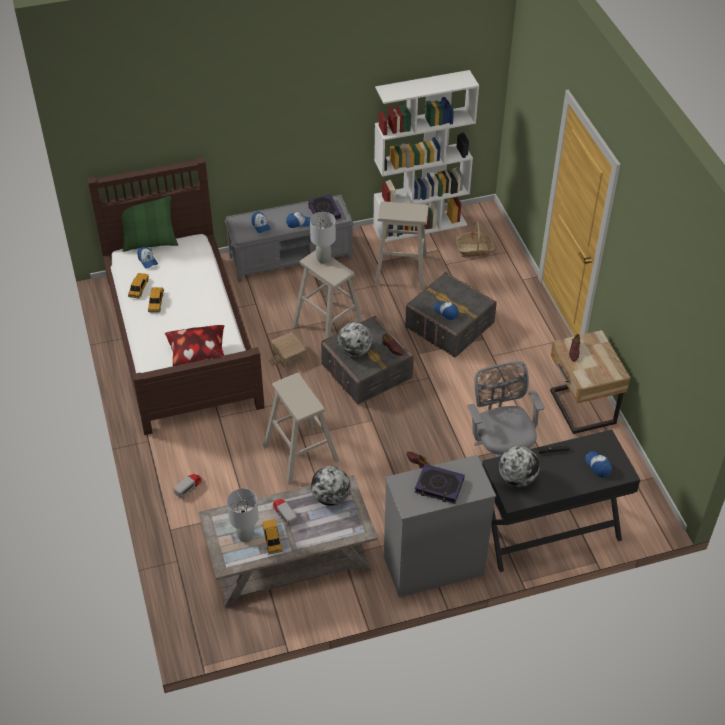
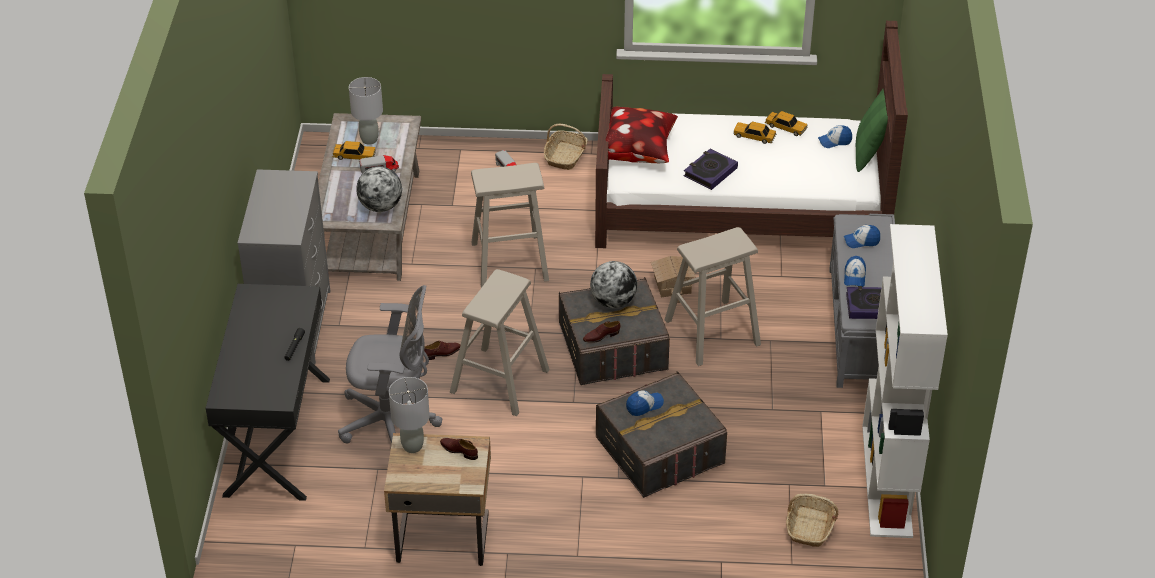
camera: 110 degrees right, 5 degrees down
grey table lamp [310,212,336,264] -> grey table lamp moved to [389,377,430,453]
beige stool [375,201,429,290] -> beige stool moved to [450,269,550,416]
book [415,464,465,504] -> book moved to [684,149,738,190]
globe [499,446,540,487] -> none
cap [585,451,612,478] -> none
none -> basket [544,124,588,170]

